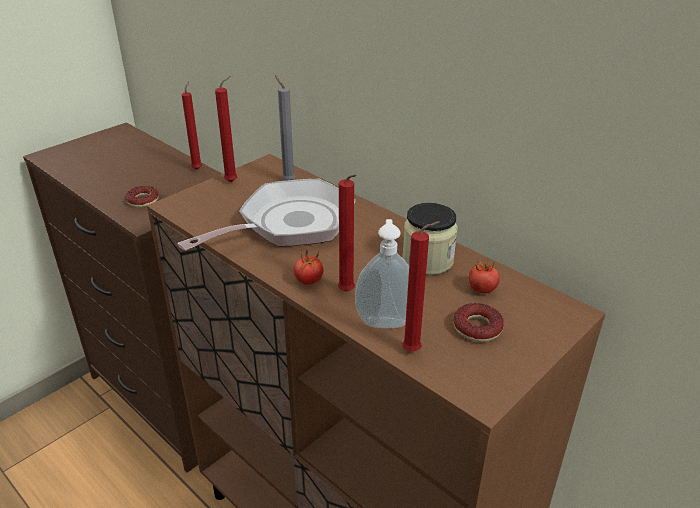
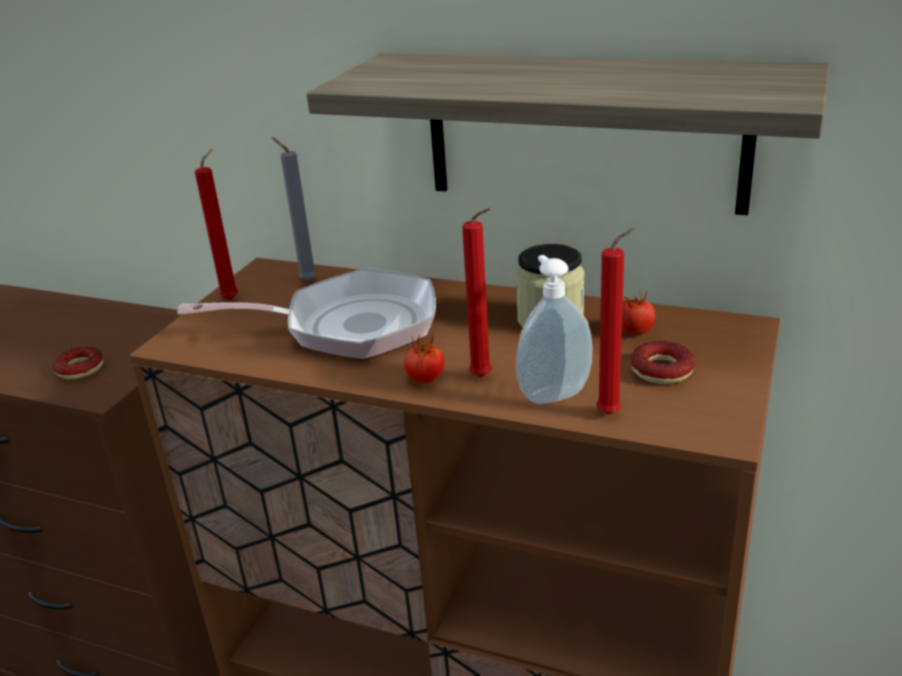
camera: 20 degrees left, 5 degrees down
frying pan [177,179,356,250] -> frying pan turned 60 degrees clockwise [177,269,436,360]
red candle [182,81,202,169] -> none
none -> shelf [306,54,830,215]

